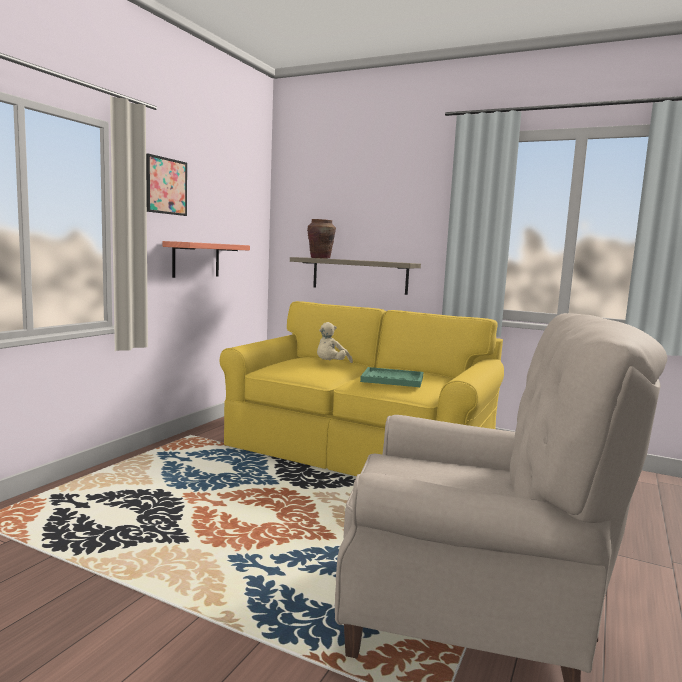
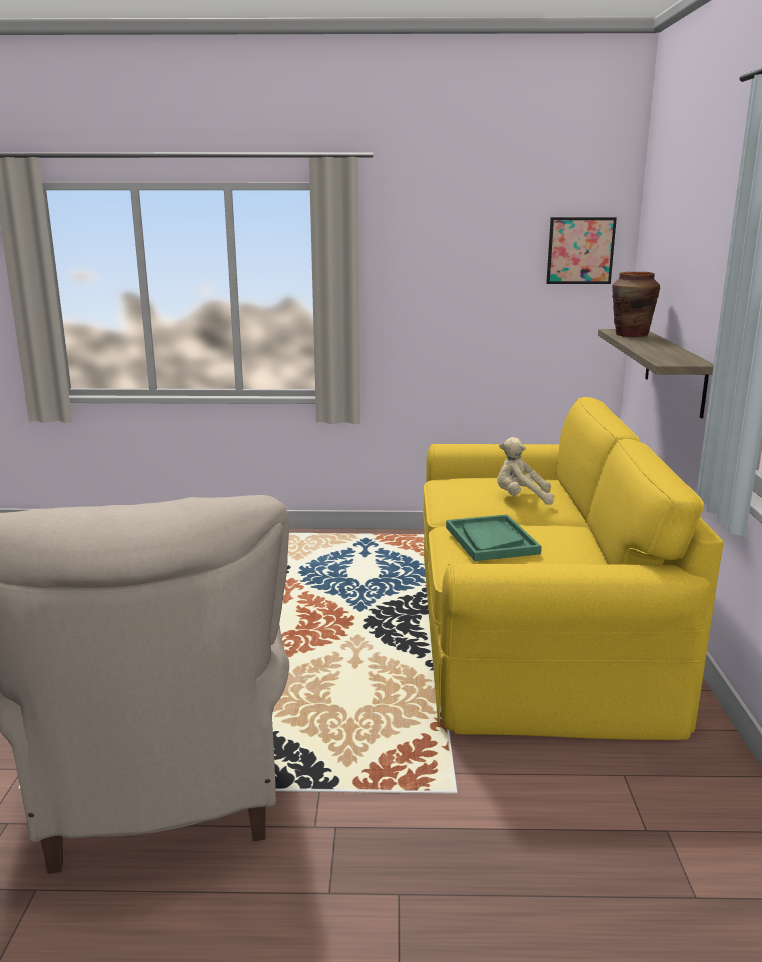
camera: 65 degrees right, 10 degrees up
picture [146,153,187,216] -> picture moved to [546,217,617,284]
shelf [163,241,250,278] -> none

